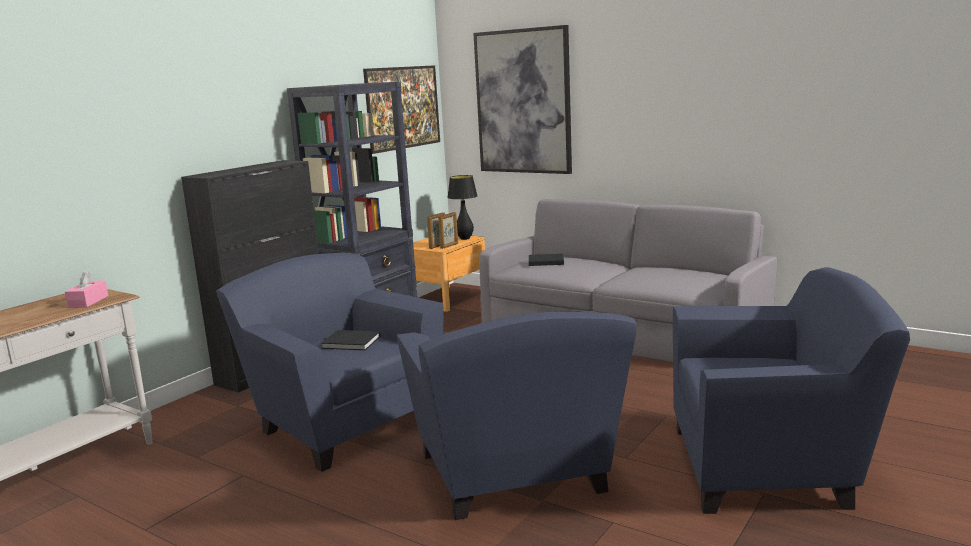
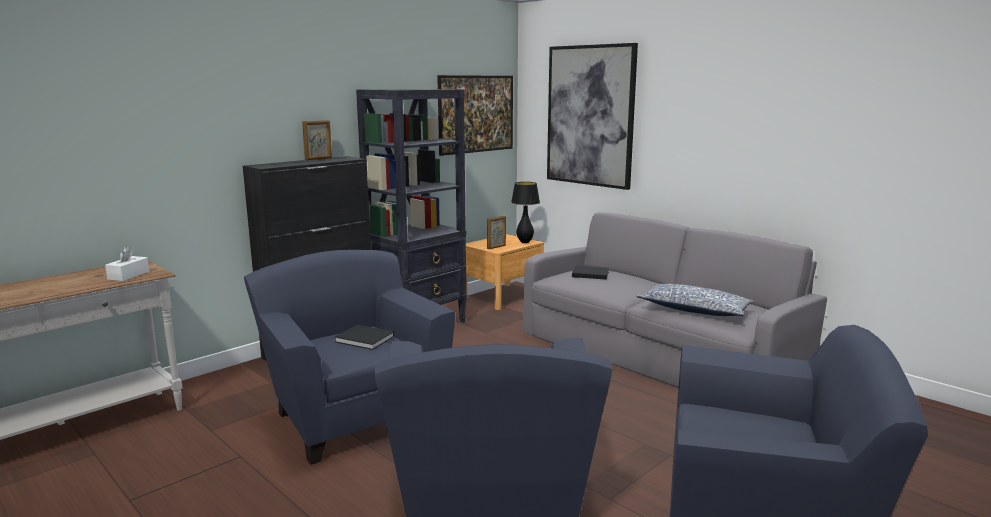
camera: 10 degrees right, 0 degrees up
pink tissue box [65,270,108,308] -> white tissue box [105,247,149,281]
picture frame [438,212,458,249] -> picture frame moved to [302,120,332,160]
none -> pillow [636,284,754,316]

